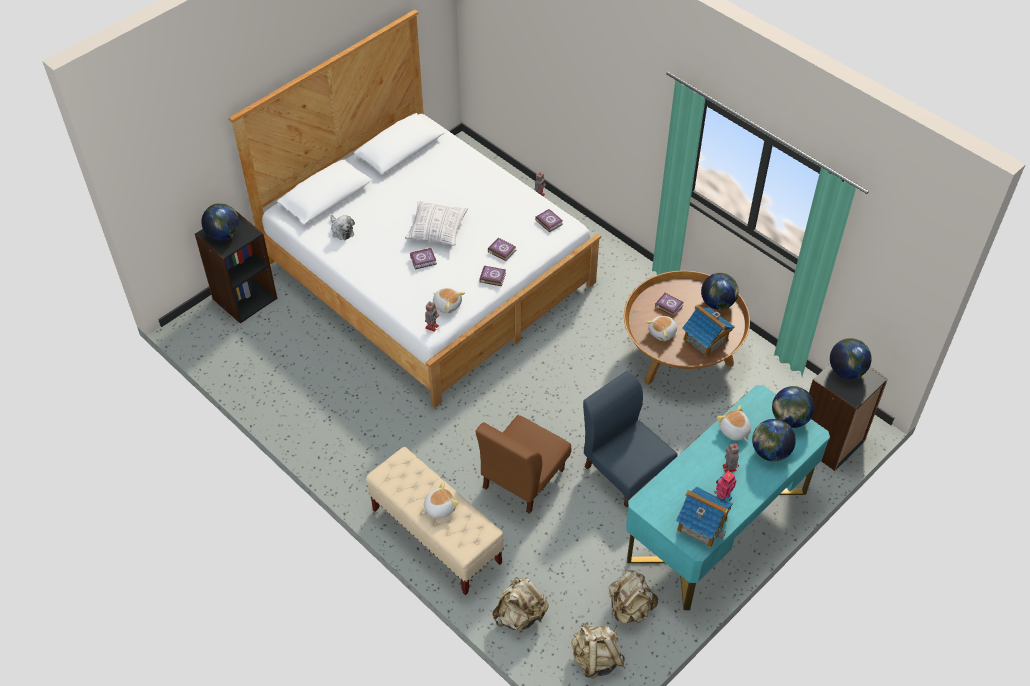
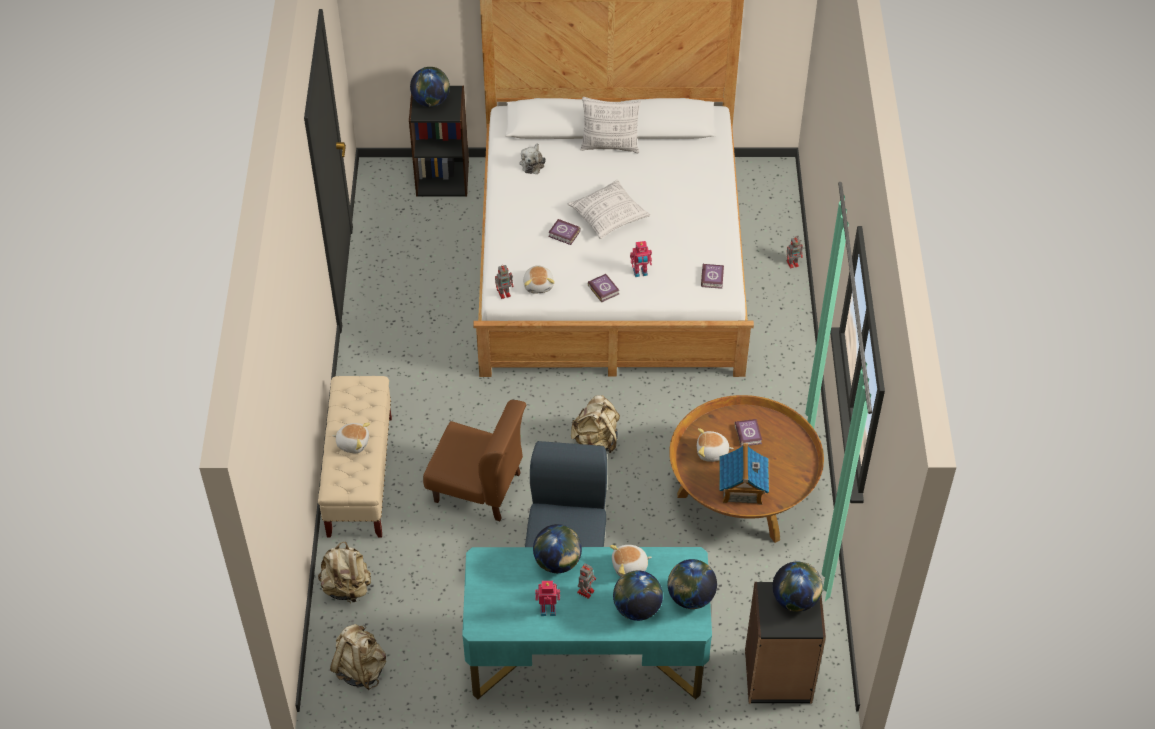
camera: 45 degrees right, 0 degrees up
brown chair [476,415,571,514] -> brown chair turned 150 degrees counterclockwise [423,400,526,521]
book [488,238,517,261] -> toy robot [630,241,652,277]
beige backpack [609,570,658,623] -> beige backpack moved to [571,395,620,453]
toy house [676,486,733,548] -> none
globe [701,273,739,310] -> globe moved to [533,524,582,573]
plush toy [717,405,751,441] -> plush toy turned 120 degrees counterclockwise [610,545,652,577]
none -> pillow [580,97,641,154]

